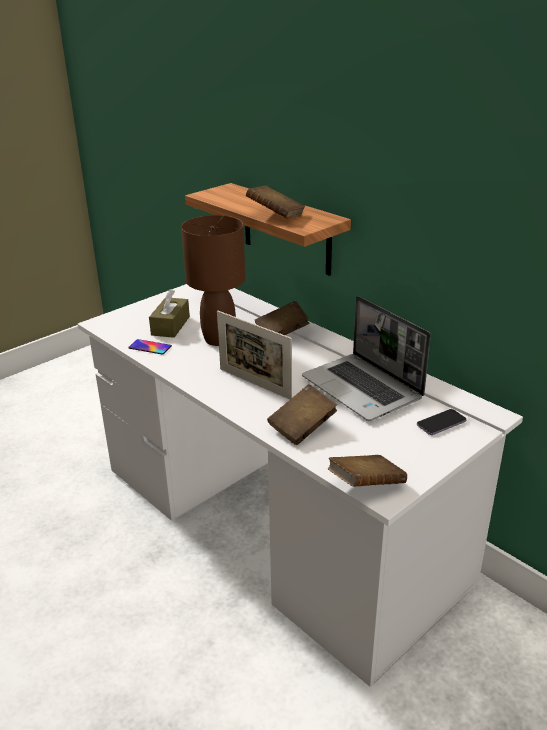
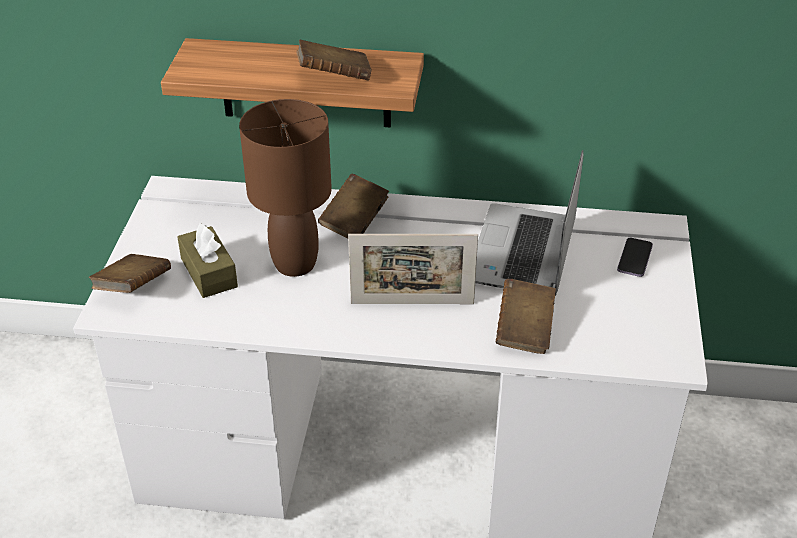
camera: 40 degrees left, 10 degrees up
phone [128,339,172,355] -> none
laptop [302,296,431,421] -> laptop turned 90 degrees clockwise [475,150,584,296]
brown book [328,455,407,487] -> brown book moved to [89,254,171,293]

